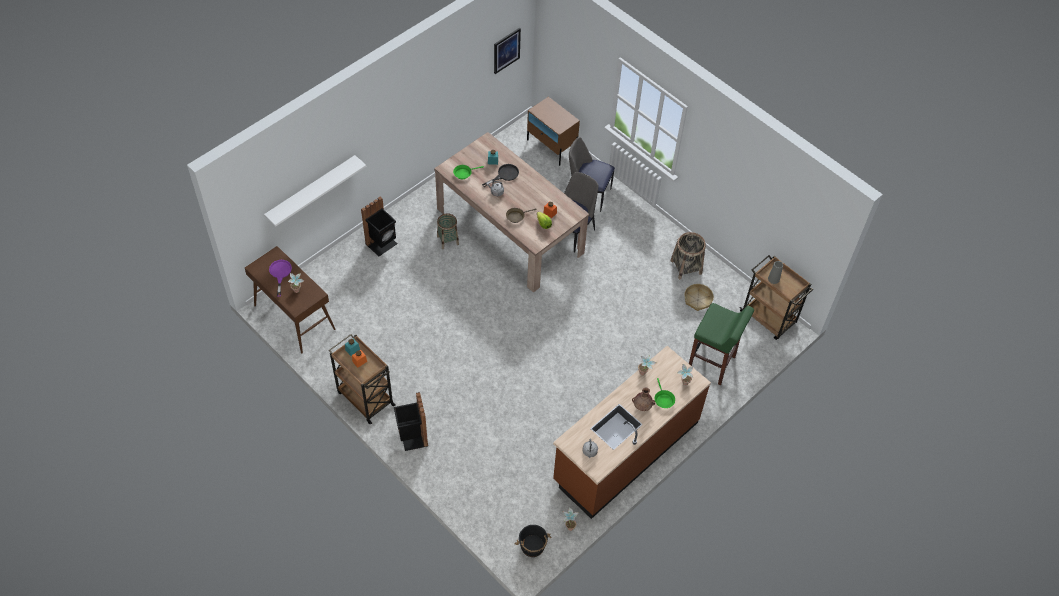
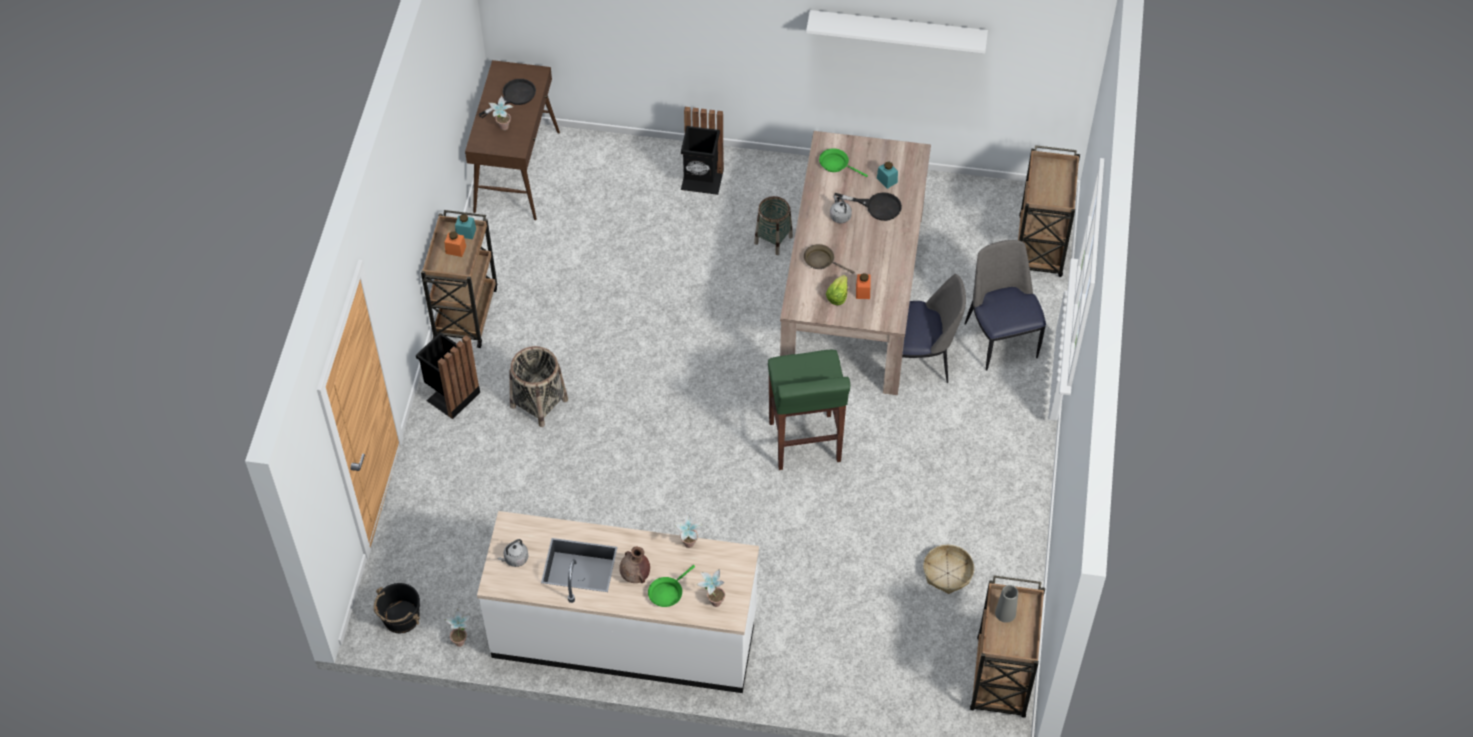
camera: 55 degrees right, 0 degrees up
white shelf [264,155,366,227] -> white shelf moved to [806,10,988,54]
purple frying pan [269,260,292,296] -> black frying pan [478,79,536,118]
picture [494,28,521,74] -> none
brown nightstand [527,96,580,166] -> brown cart [1018,145,1080,277]
brown counter [553,346,711,519] -> white counter [477,511,759,693]
basket [671,232,706,279] -> basket moved to [510,346,568,427]
green stool [689,303,754,386] -> green stool moved to [768,350,851,470]

